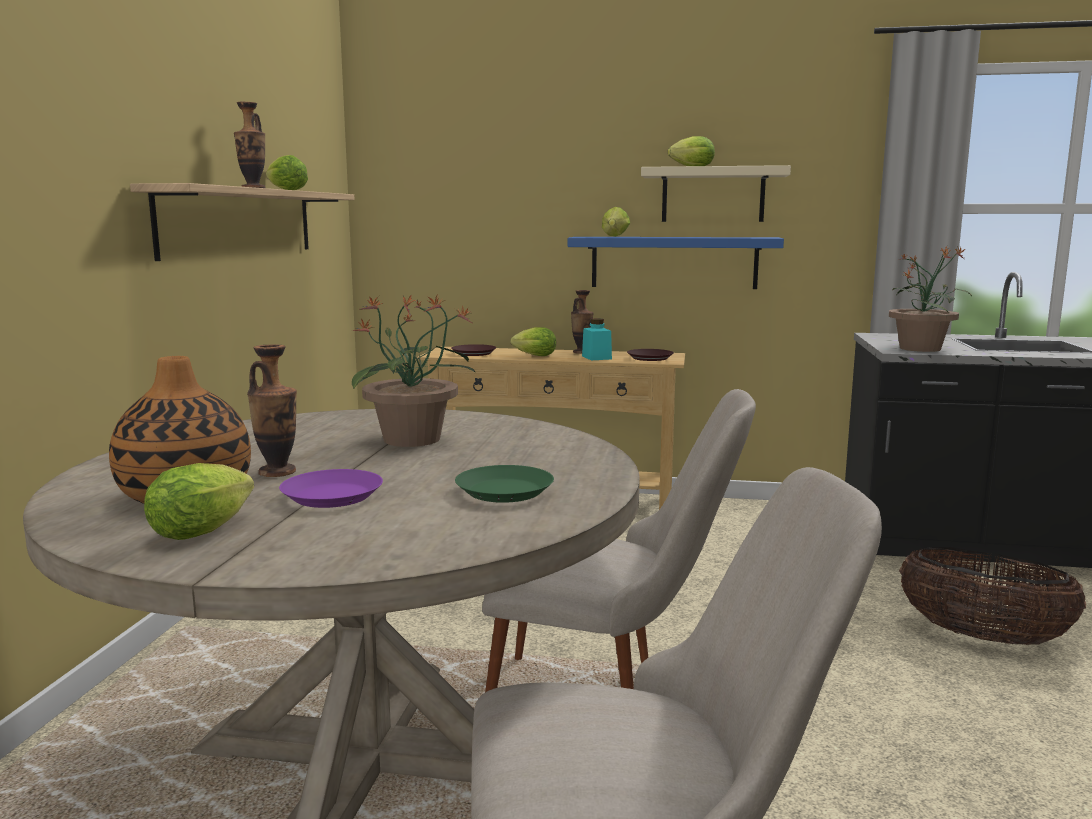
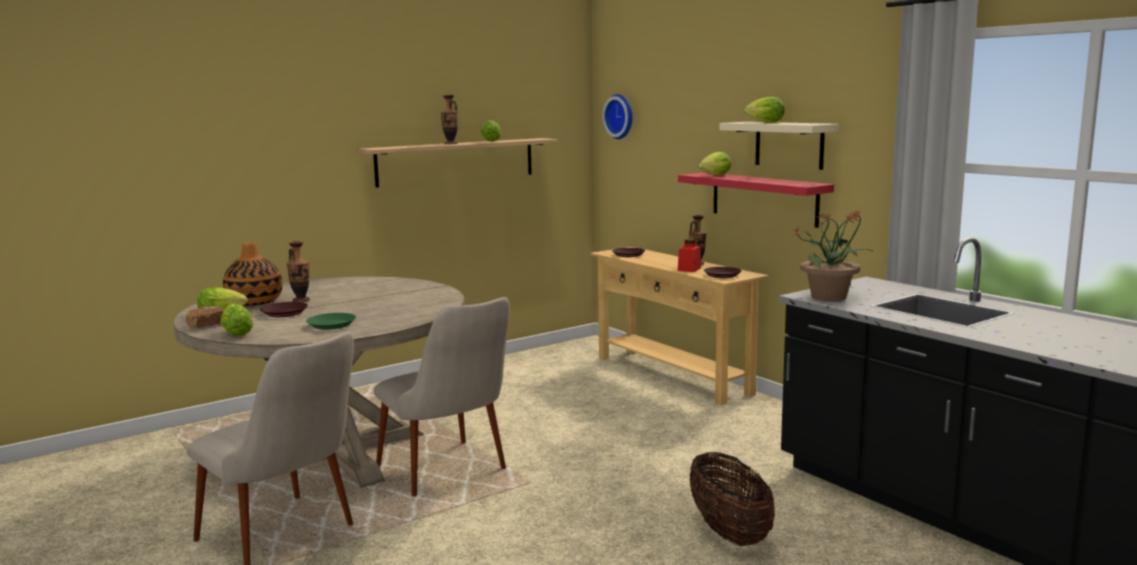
camera: 45 degrees right, 0 degrees up
purple plate [279,469,383,508] -> brown plate [260,302,308,317]
potted plant [352,293,476,447] -> none
lettuce [511,327,556,356] -> lettuce moved to [221,303,253,336]
blue shelf [568,237,784,289] -> red shelf [678,172,834,228]
turquoise jar [582,319,612,360] -> red jar [678,239,701,272]
none -> bread [186,306,224,328]
none -> wall clock [602,94,633,139]

